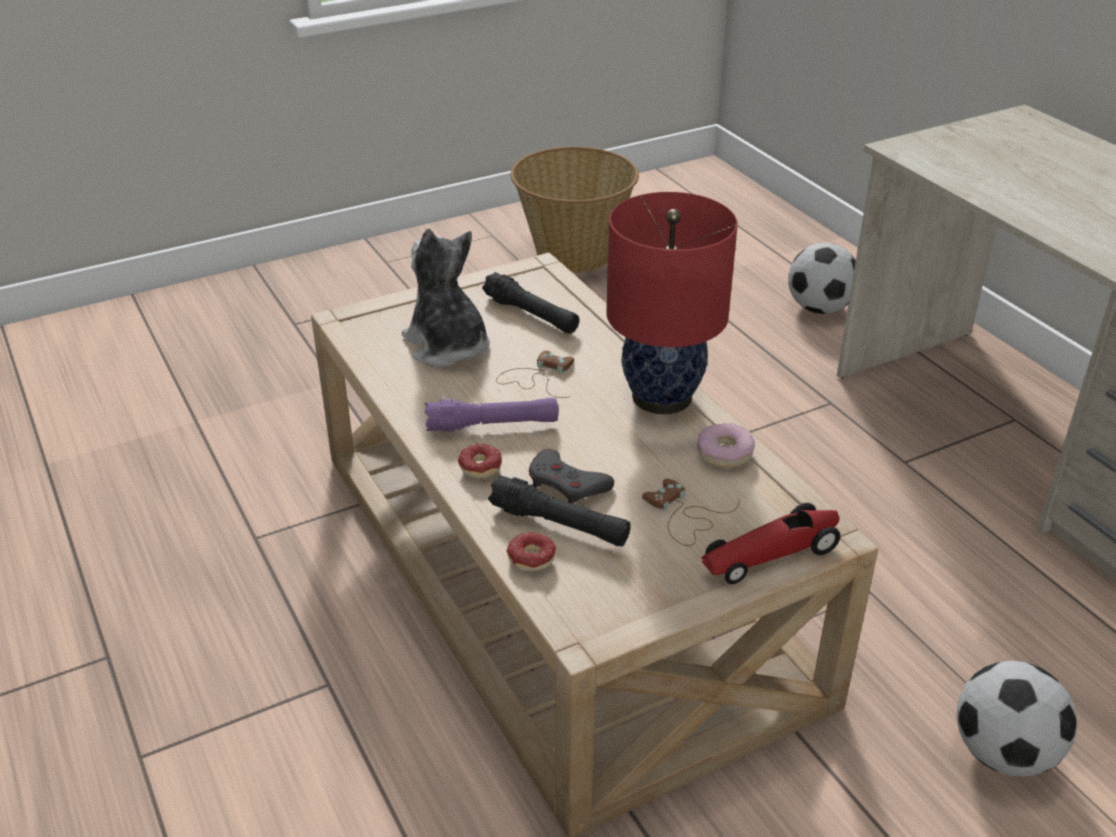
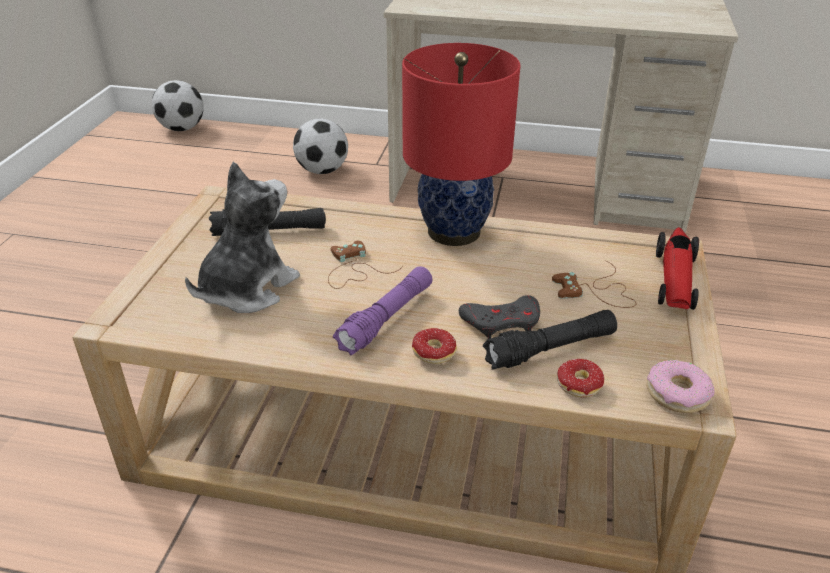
camera: 50 degrees left, 0 degrees up
plush toy [402,229,490,367] -> plush toy turned 120 degrees clockwise [185,162,300,313]
basket [511,147,639,273] -> none
donut [697,423,755,468] -> donut moved to [647,360,714,413]
football [957,661,1077,777] -> football moved to [152,80,204,131]

